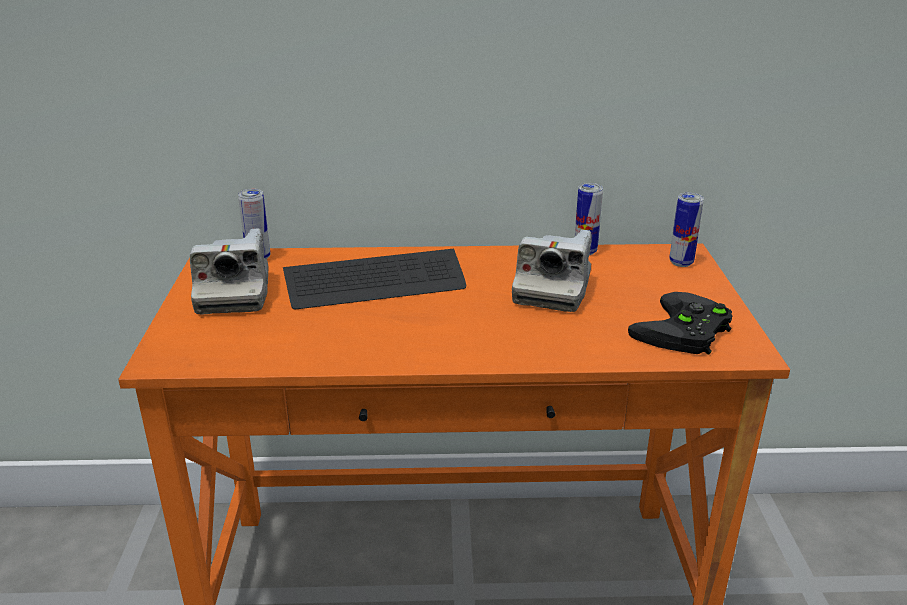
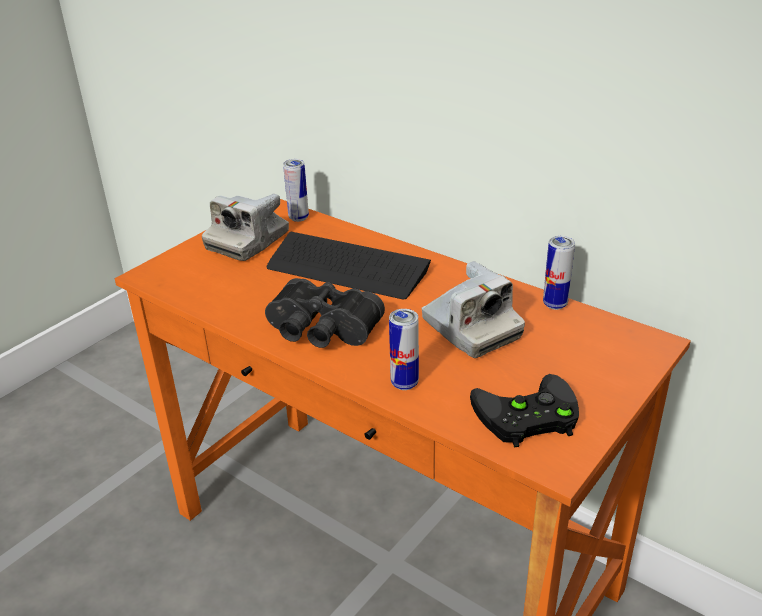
camera: 40 degrees right, 5 degrees up
camera [512,230,592,312] -> camera turned 90 degrees counterclockwise [422,261,525,358]
can [669,193,704,267] -> can moved to [389,309,419,390]
none -> black binoculars [265,278,385,348]

